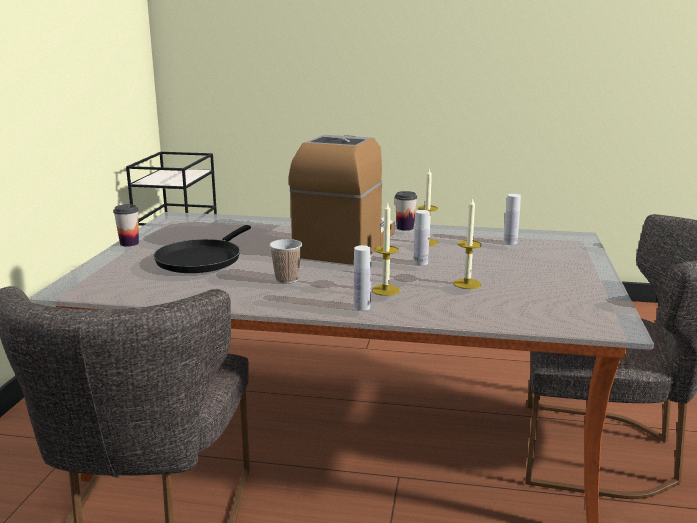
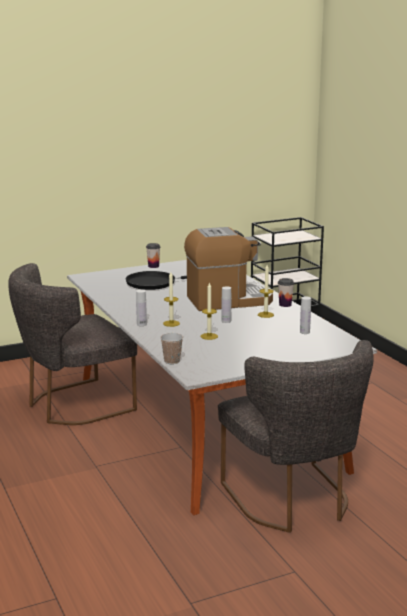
camera: 55 degrees right, 0 degrees up
cup [269,239,302,284] -> cup moved to [160,333,183,364]

